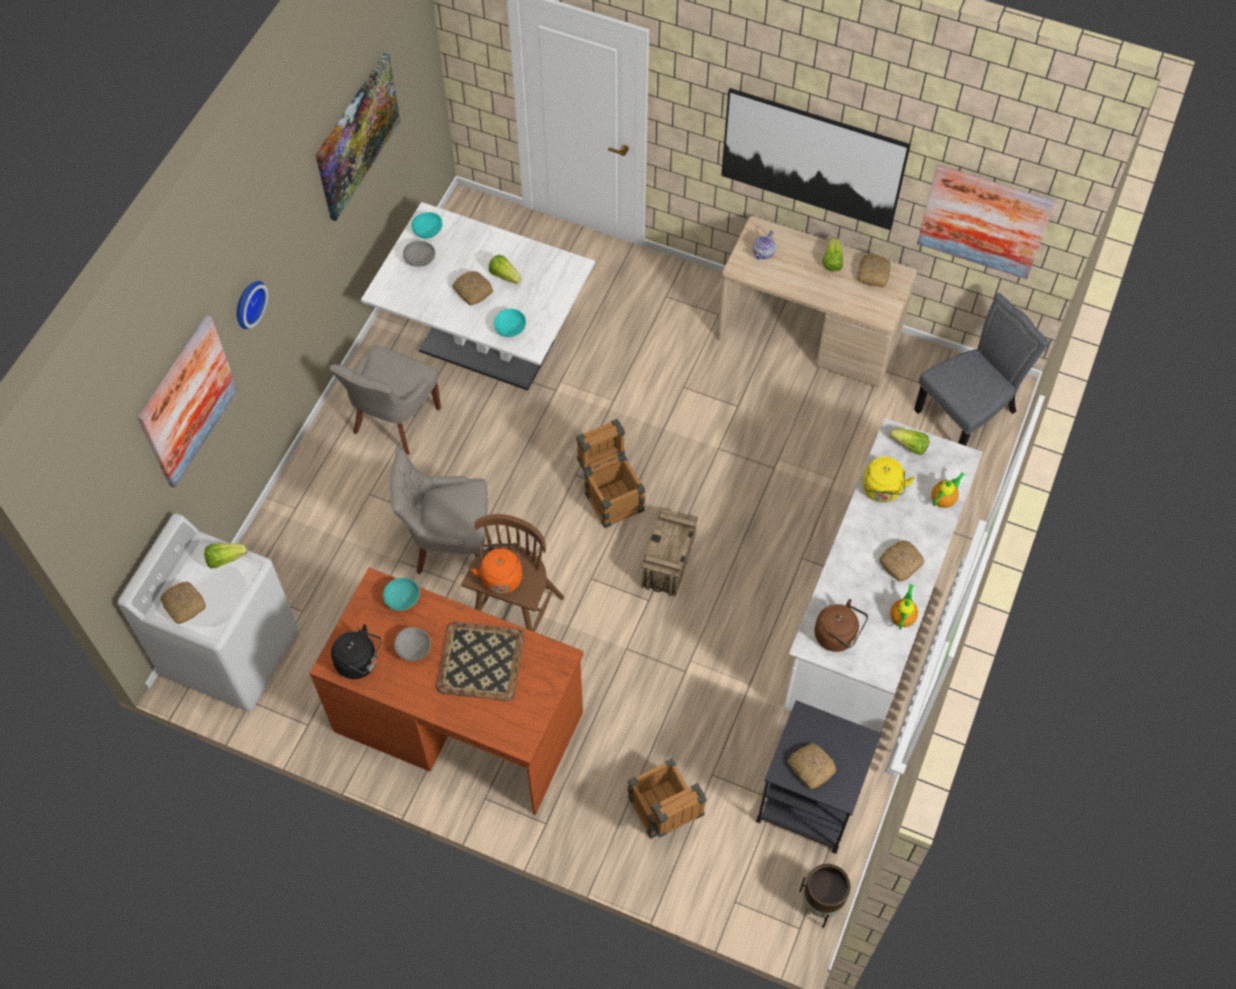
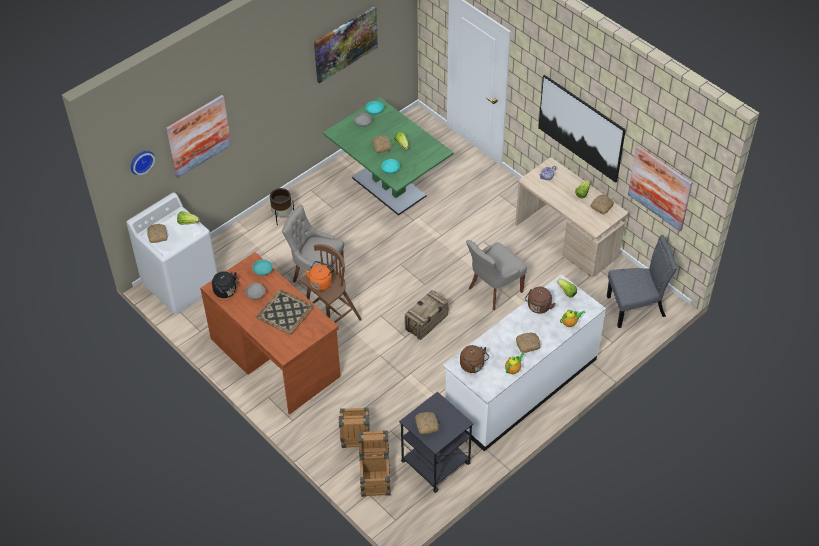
camera: 25 degrees right, 10 degrees down
wall clock [237,281,268,329] -> wall clock moved to [131,151,155,175]
grey chair [329,345,441,455] -> grey chair moved to [466,240,527,310]
white dining table [361,202,595,391] -> green dining table [323,97,454,216]
crate [576,419,645,528] -> crate moved to [358,430,391,497]
brown planter [799,864,850,928] -> brown planter moved to [270,188,294,225]
yellow kettle [862,457,915,503] -> brown kettle [525,287,556,314]

